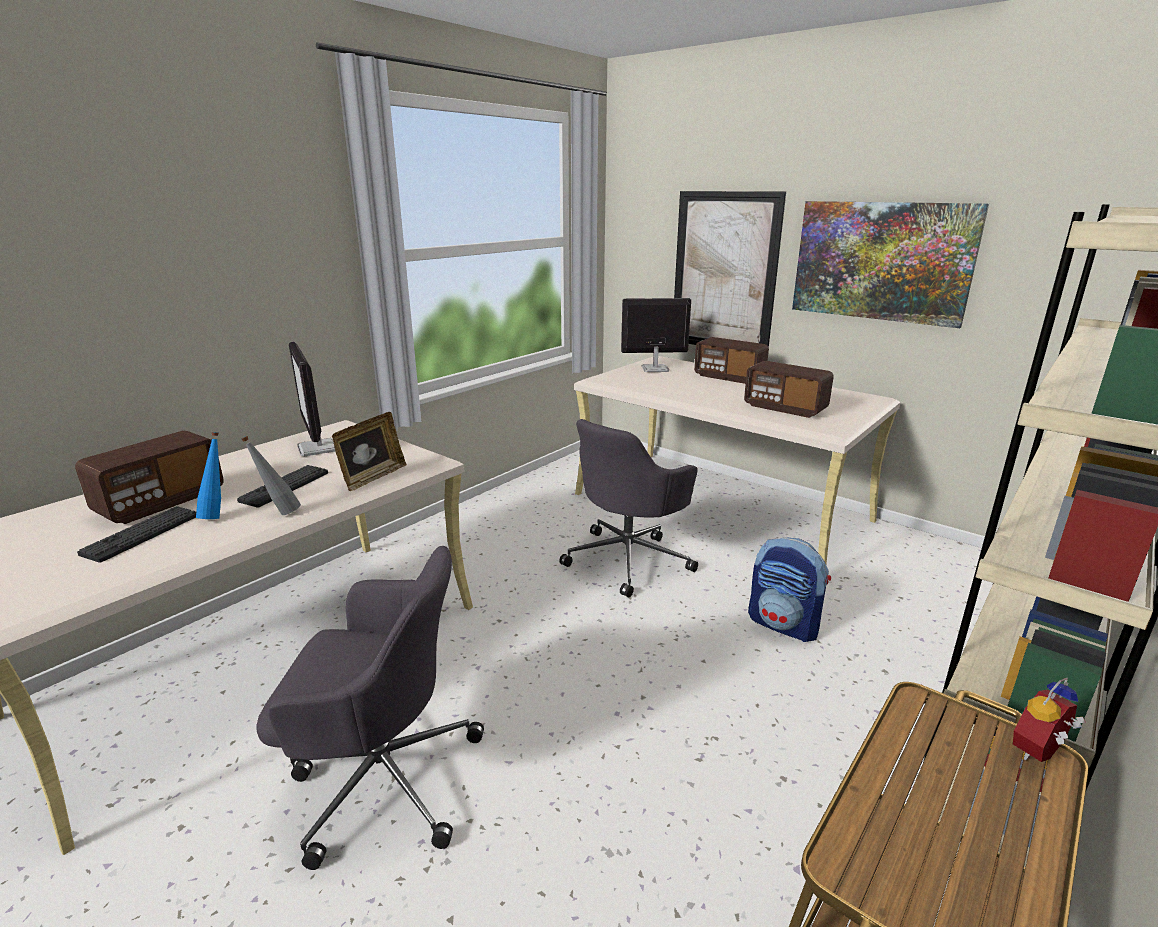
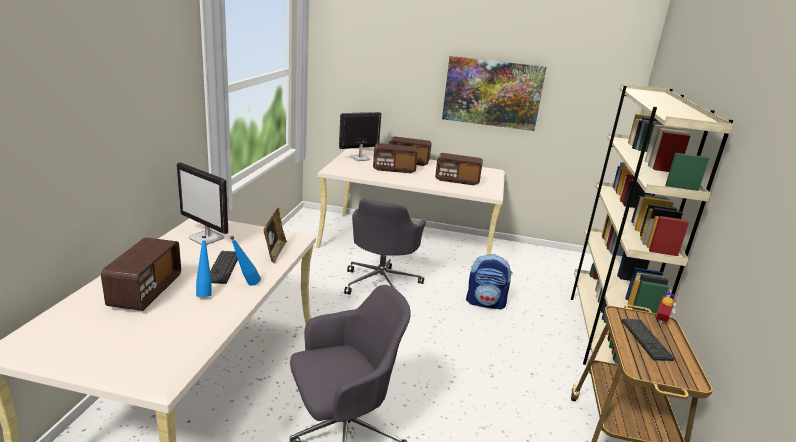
camera: 30 degrees left, 0 degrees up
keyboard [77,506,196,563] -> keyboard moved to [622,319,674,361]
grey bottle [242,436,301,515] -> blue bottle [230,236,261,286]
picture [674,191,786,347] -> none
none -> radio [373,143,418,173]

